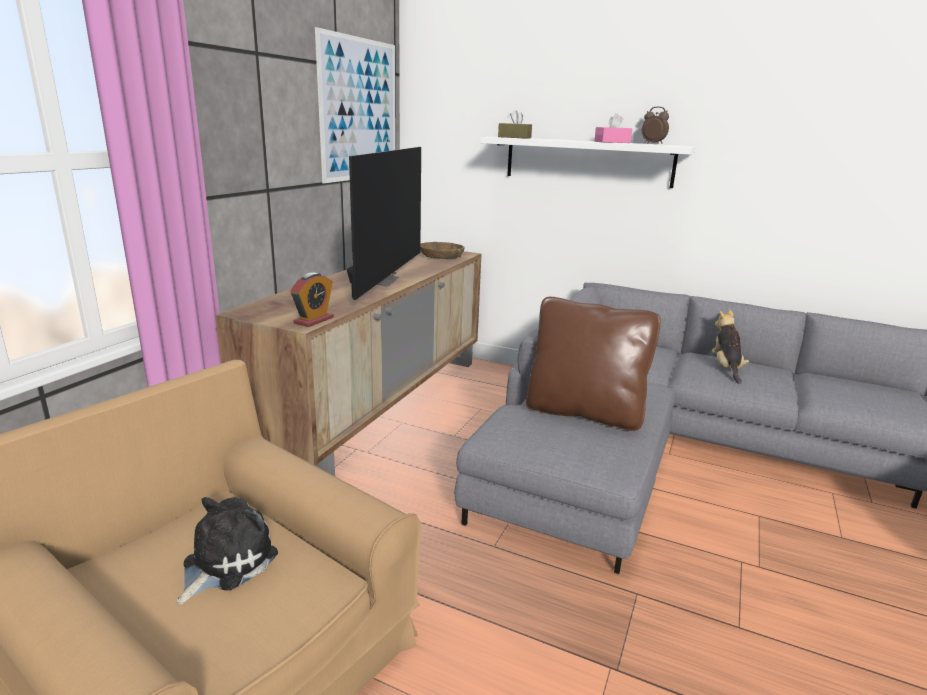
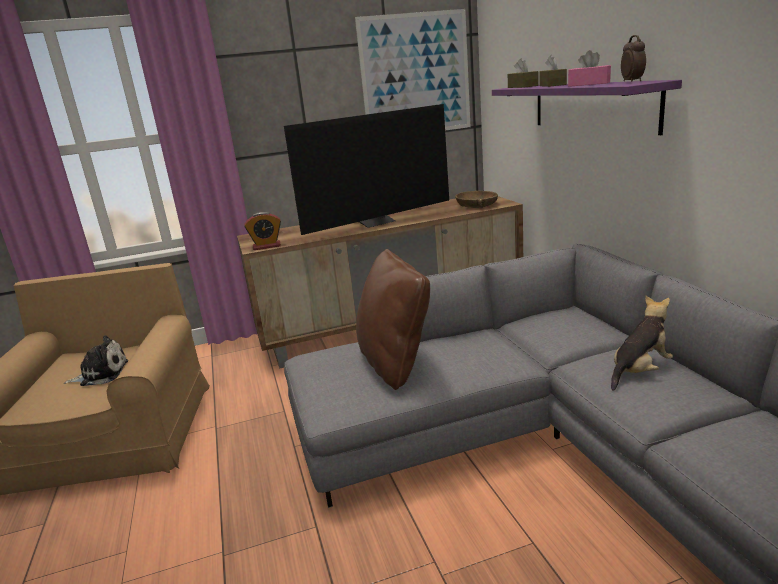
camera: 50 degrees right, 0 degrees up
white shelf [480,137,696,188] -> purple shelf [492,80,682,135]
none -> brown tissue box [540,55,567,87]

